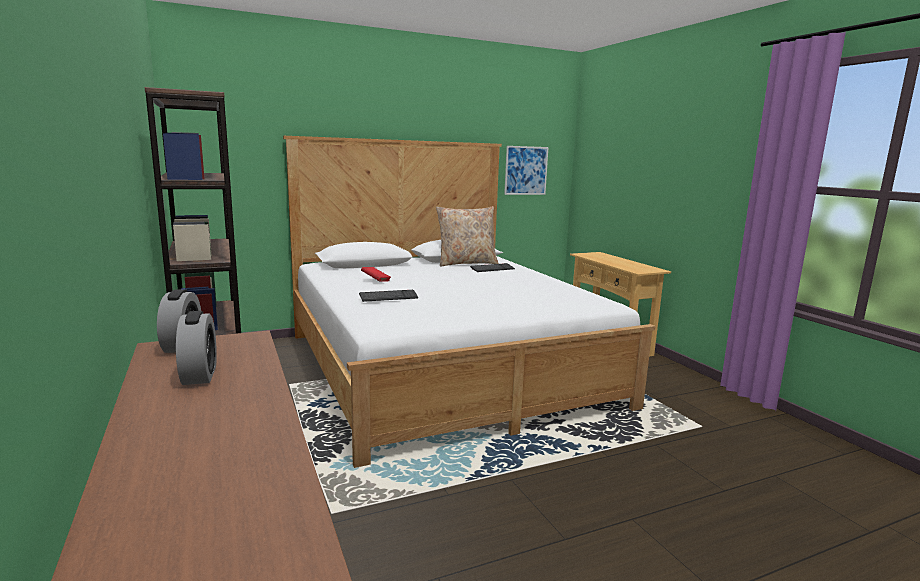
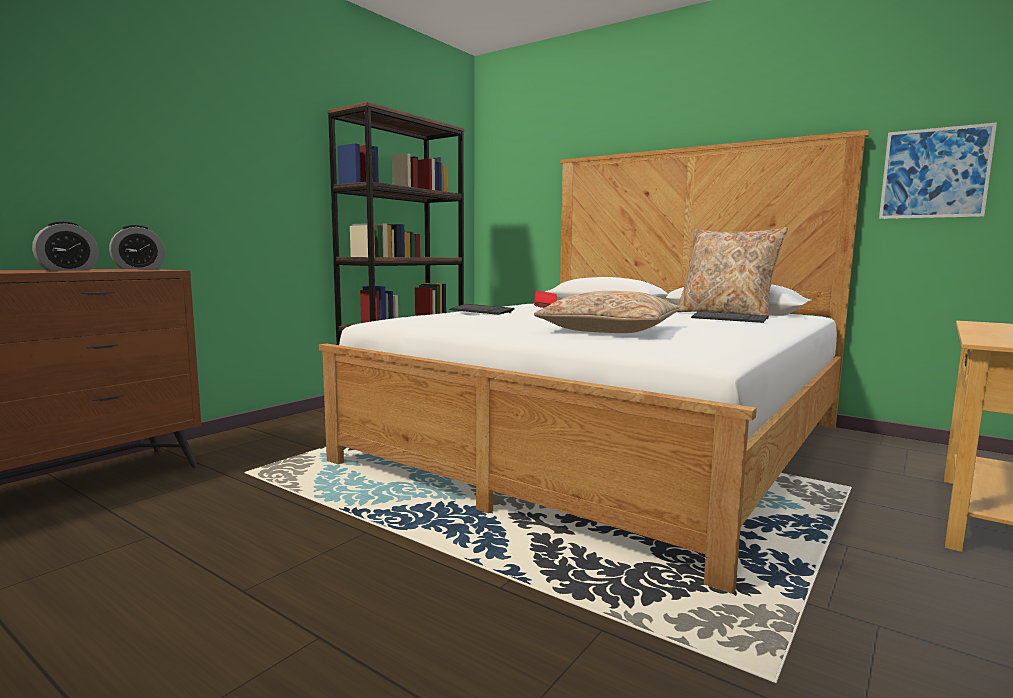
camera: 60 degrees right, 5 degrees down
none -> beige pillow [534,291,680,333]

